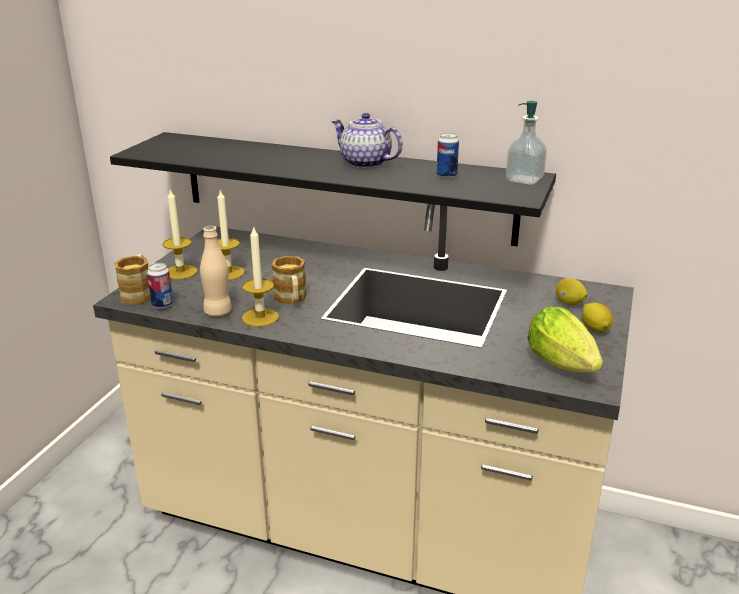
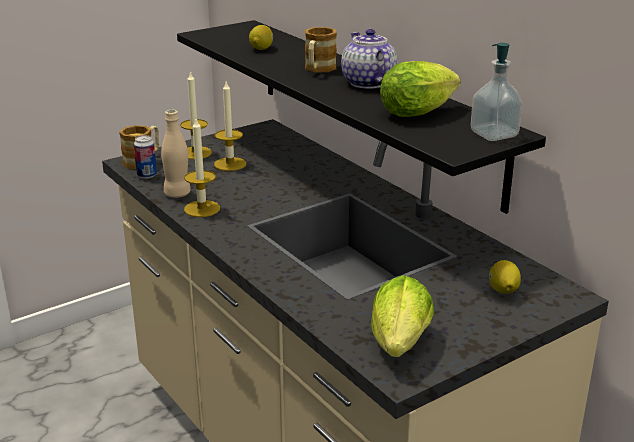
camera: 35 degrees right, 0 degrees up
mug [271,256,306,304] -> mug moved to [305,27,337,73]
can [436,133,459,179] -> lettuce [380,61,460,117]
lemon [582,303,613,333] -> lemon moved to [249,25,273,50]

